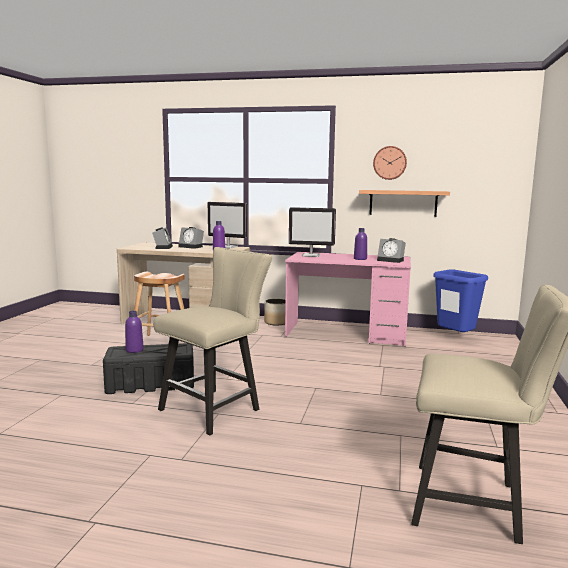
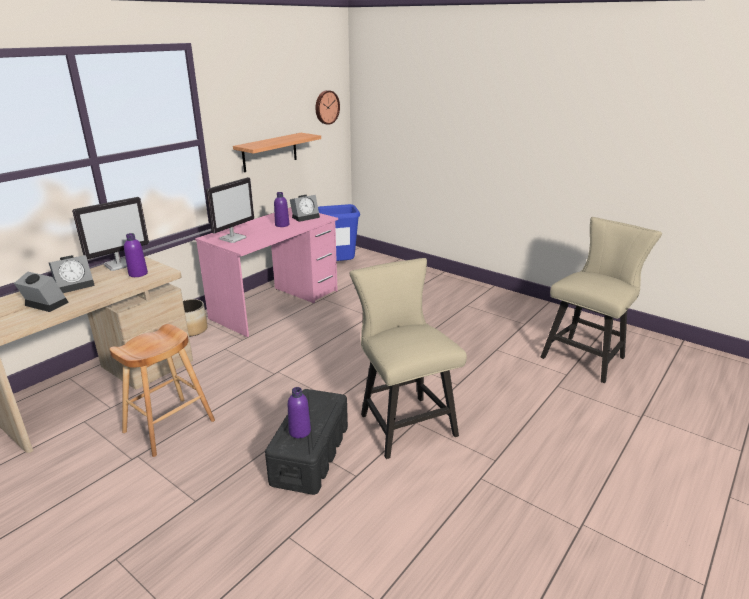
camera: 65 degrees left, 15 degrees up
wall clock [373,146,407,180] -> wall clock moved to [315,90,340,125]

